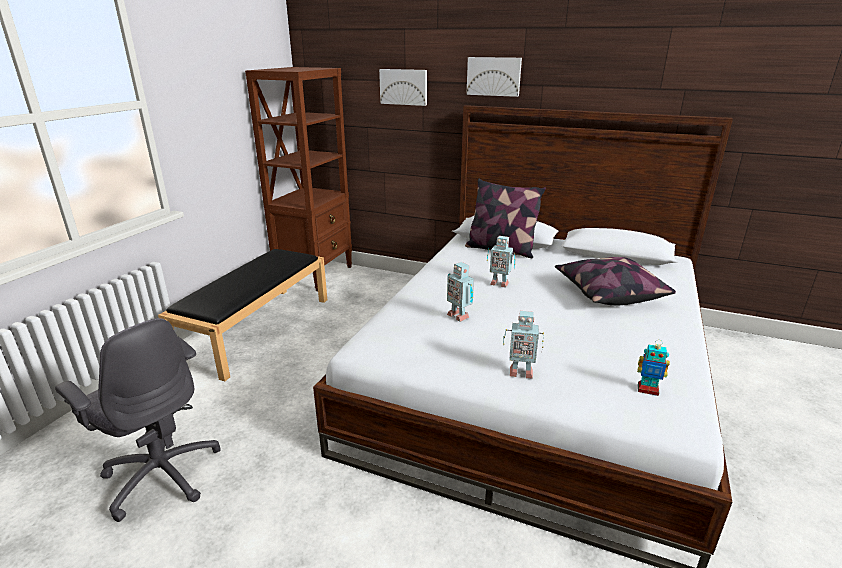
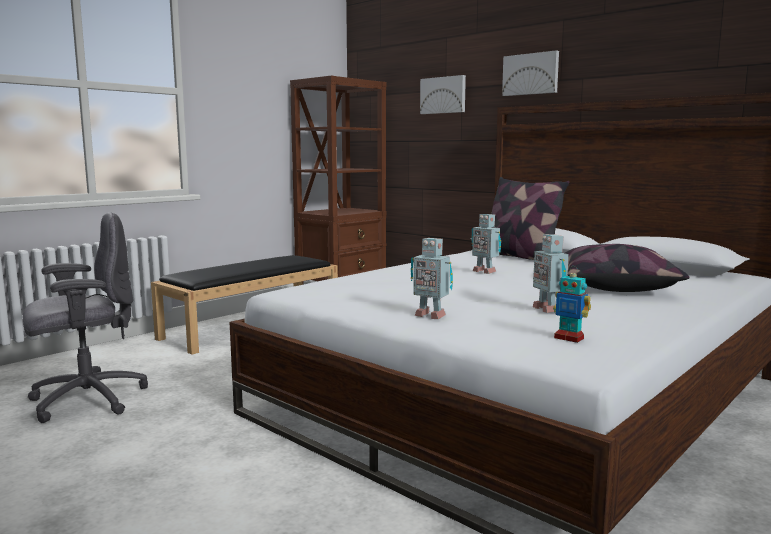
camera: 20 degrees right, 15 degrees down
grey office chair [55,318,221,522] -> grey office chair turned 90 degrees counterclockwise [23,212,148,423]
toy robot [447,262,474,322] -> toy robot moved to [533,234,569,313]

